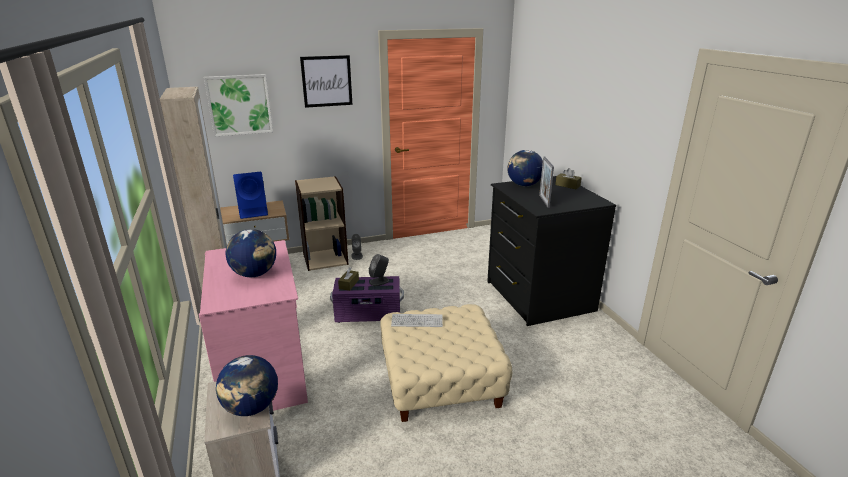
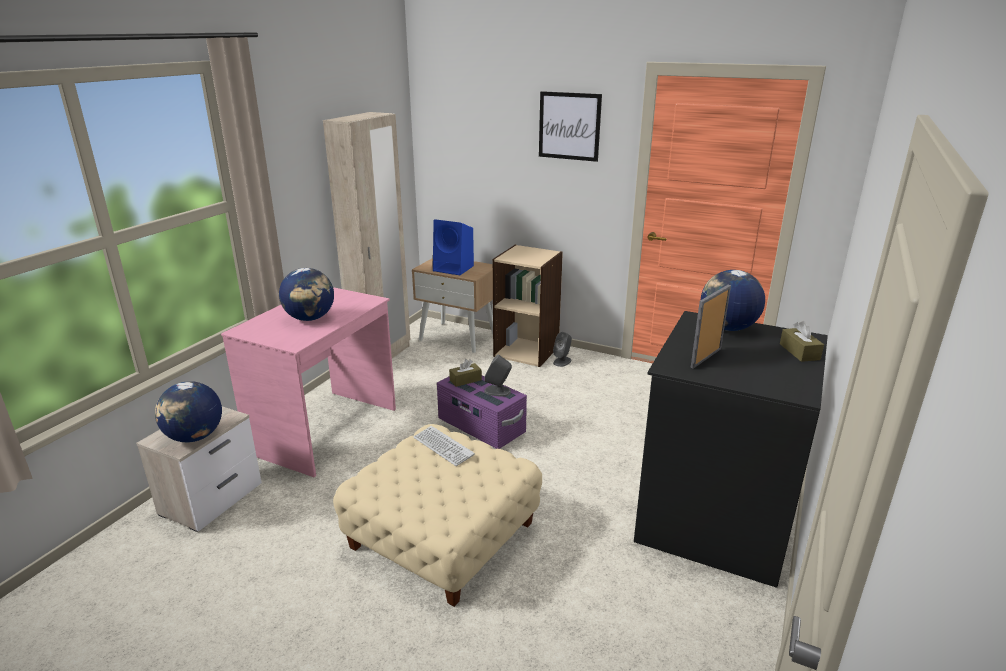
camera: 45 degrees right, 0 degrees up
picture [204,74,273,136] -> none

